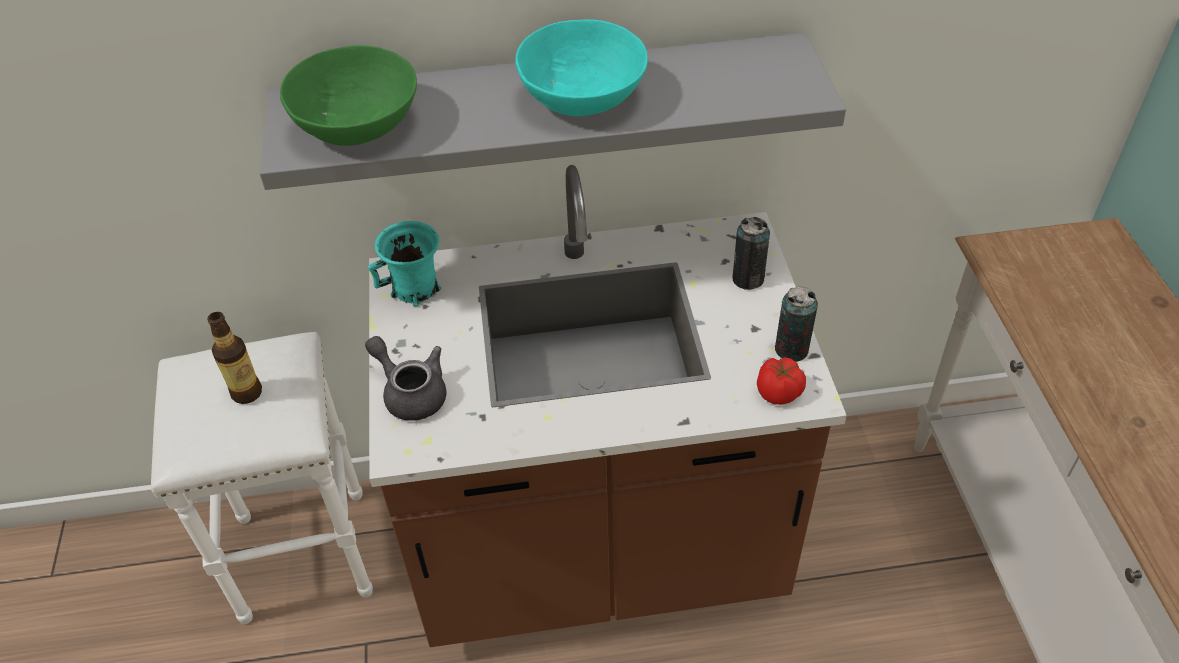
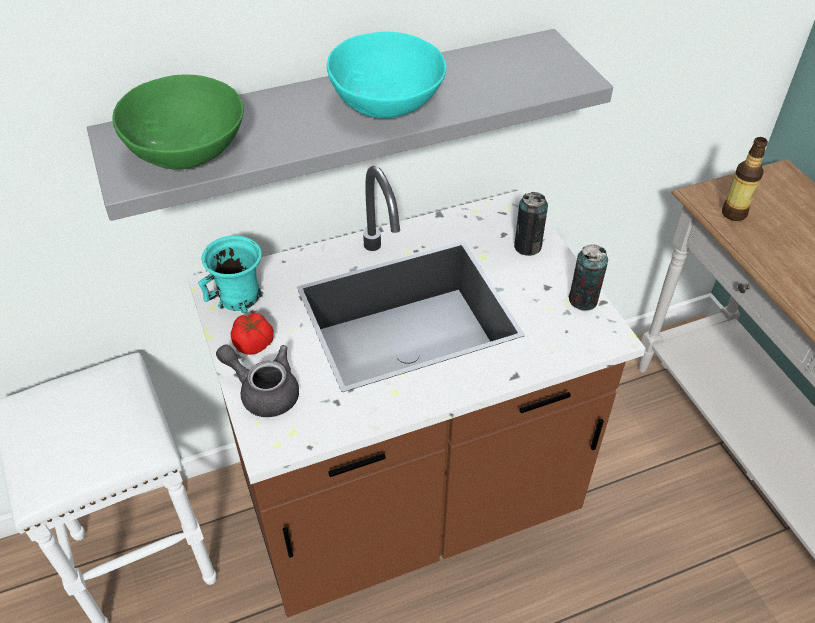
camera: 15 degrees left, 0 degrees up
bottle [207,312,262,404] -> bottle moved to [722,137,768,221]
tomato [757,357,806,405] -> tomato moved to [231,313,274,355]

